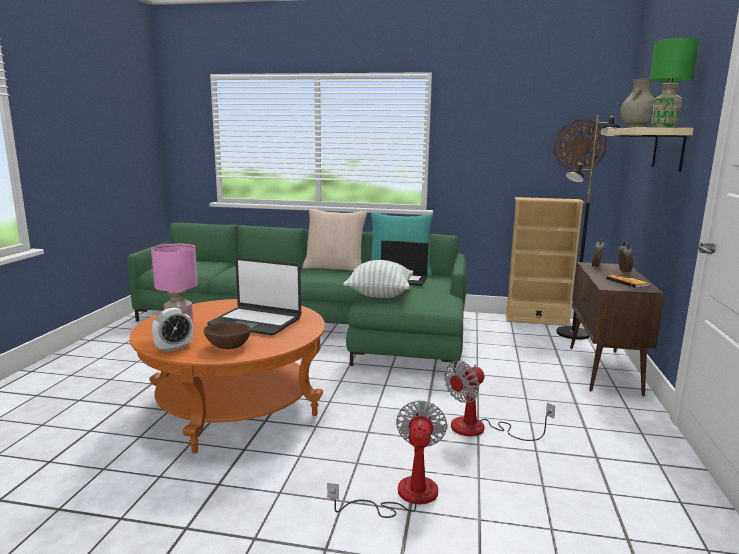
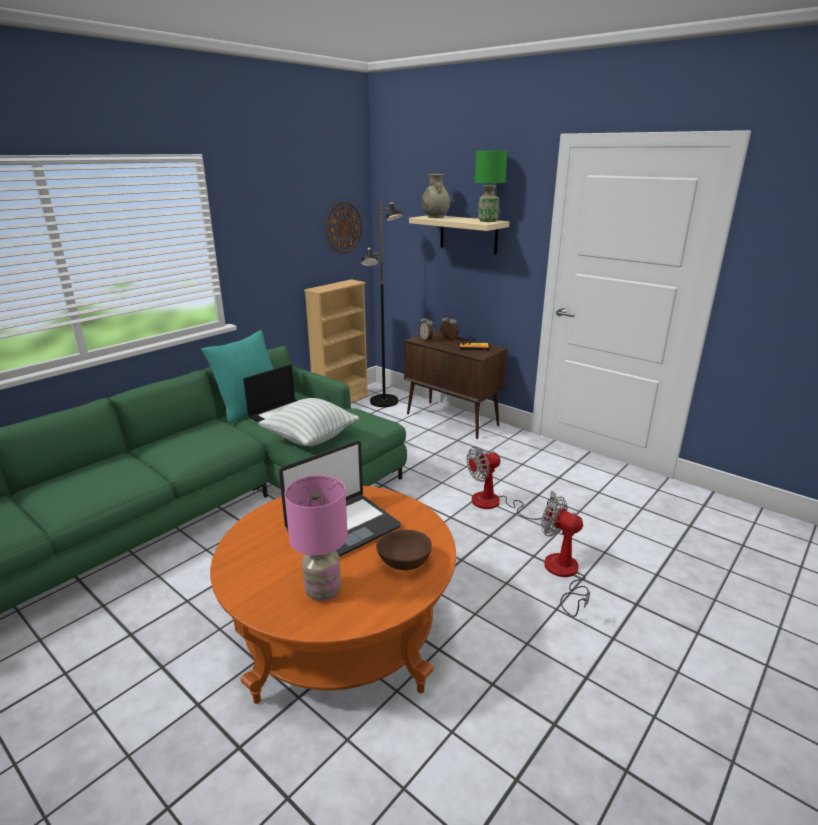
camera: 60 degrees left, 10 degrees up
alarm clock [152,308,193,352] -> none
beige pillow [302,209,368,271] -> none
fan [444,361,555,441] -> fan turned 75 degrees clockwise [467,446,556,520]

